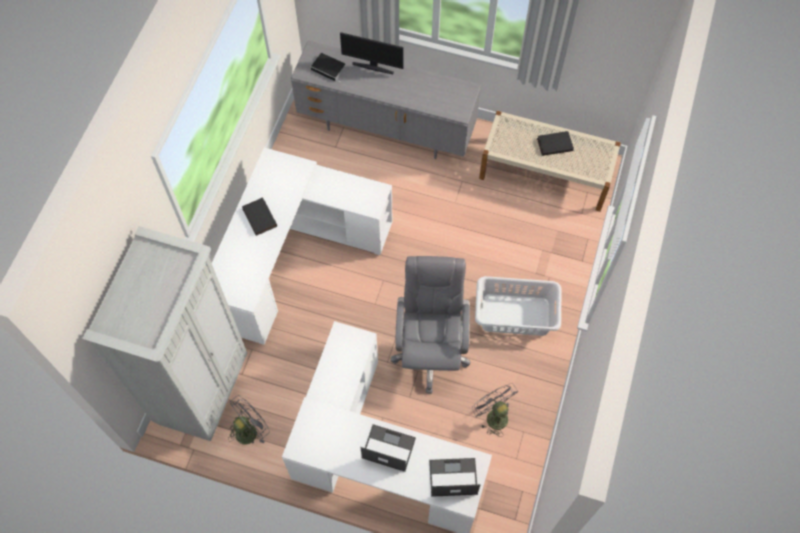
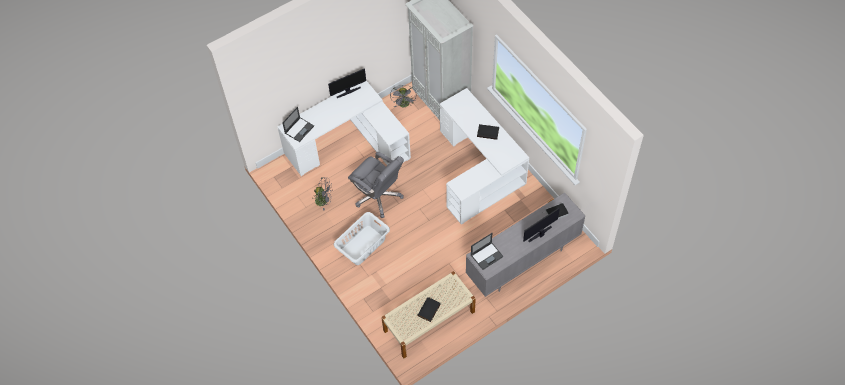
camera: 130 degrees right, 5 degrees down
laptop [360,424,416,472] -> laptop moved to [471,233,504,270]
none -> monitor [328,68,366,98]

